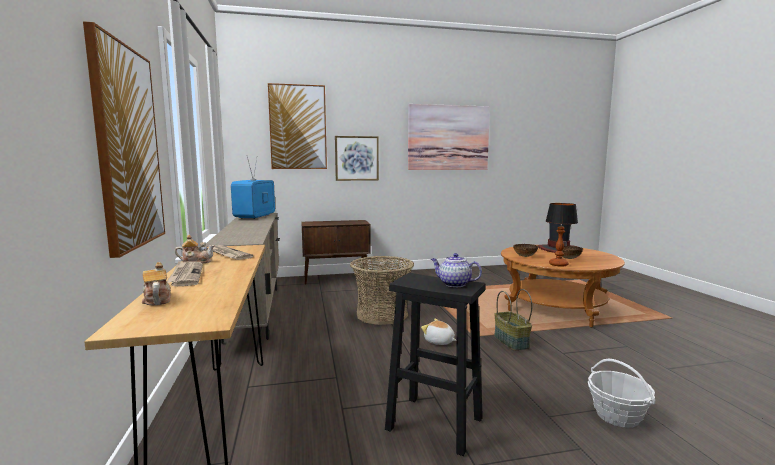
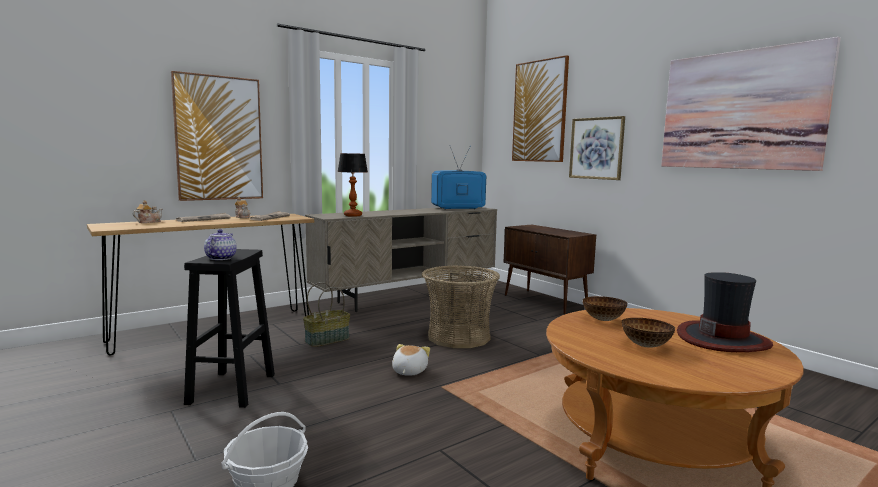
camera: 65 degrees right, 0 degrees up
basket [494,289,532,351] -> basket moved to [303,282,350,347]
table lamp [546,203,578,267] -> table lamp moved to [337,153,368,217]

